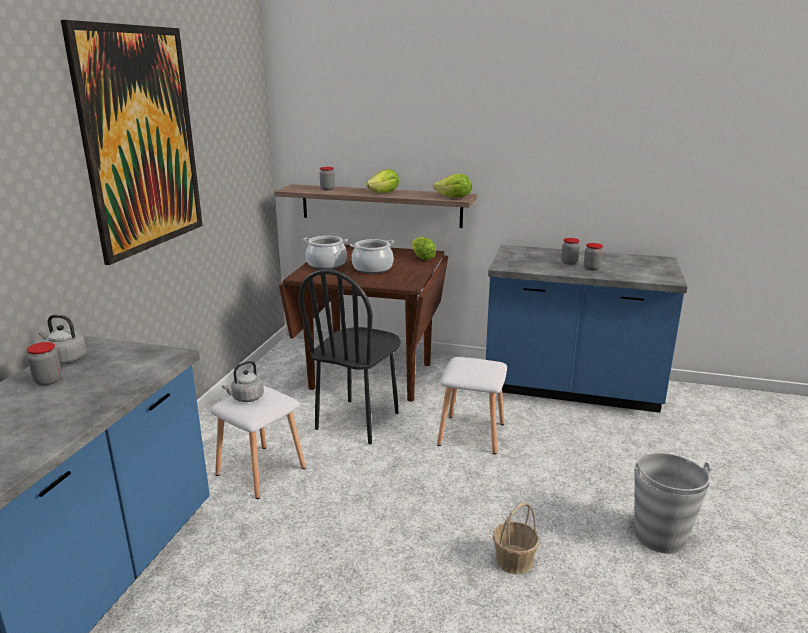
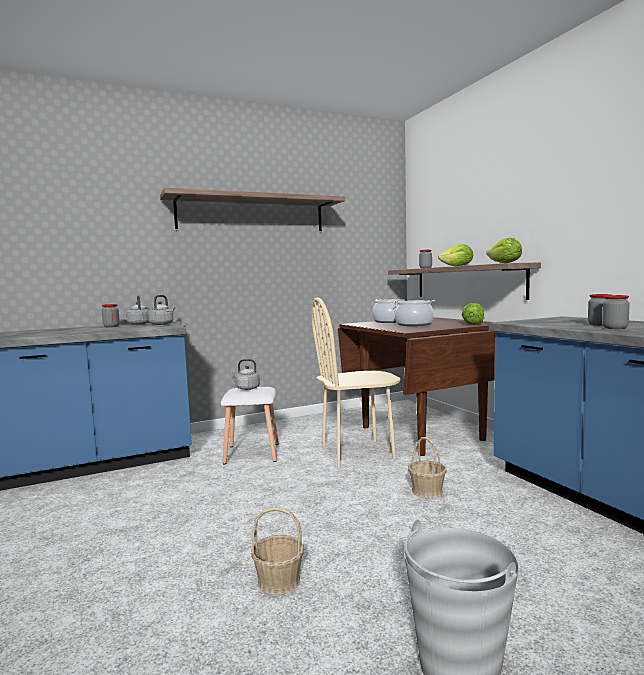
camera: 50 degrees right, 15 degrees down
picture [61,20,203,265] -> shelf [160,188,345,231]
black chair [299,269,401,444] -> beige chair [311,297,401,467]
white stool [437,357,507,454] -> basket [408,437,447,498]
none -> grey kettle [148,295,175,325]

